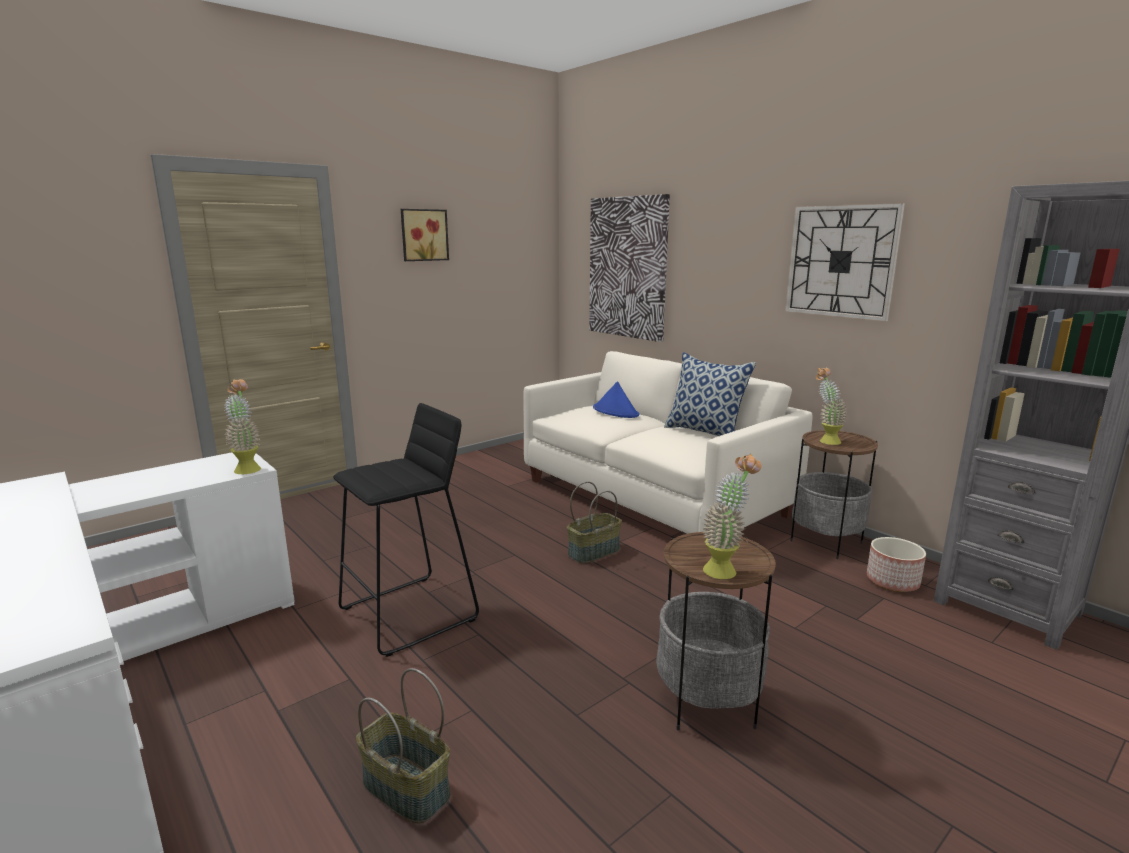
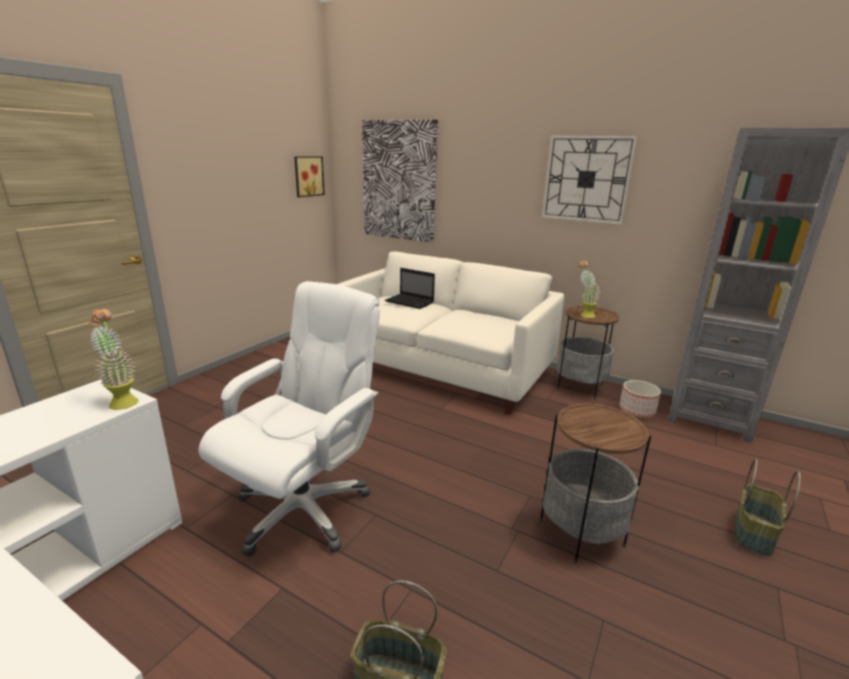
camera: 20 degrees left, 5 degrees up
black stool [333,403,479,657] -> white office chair [199,281,380,557]
picture [401,209,449,261] -> picture moved to [294,156,325,197]
basket [567,481,622,564] -> basket moved to [735,459,801,556]
blue hat [593,381,639,418] -> laptop [385,268,435,309]
pillow [664,352,756,436] -> none
potted plant [703,454,761,579] -> none

